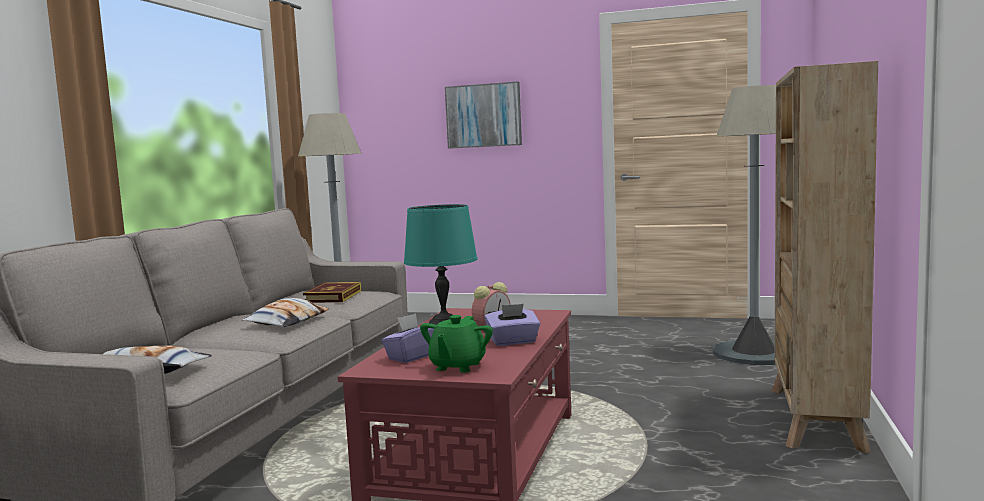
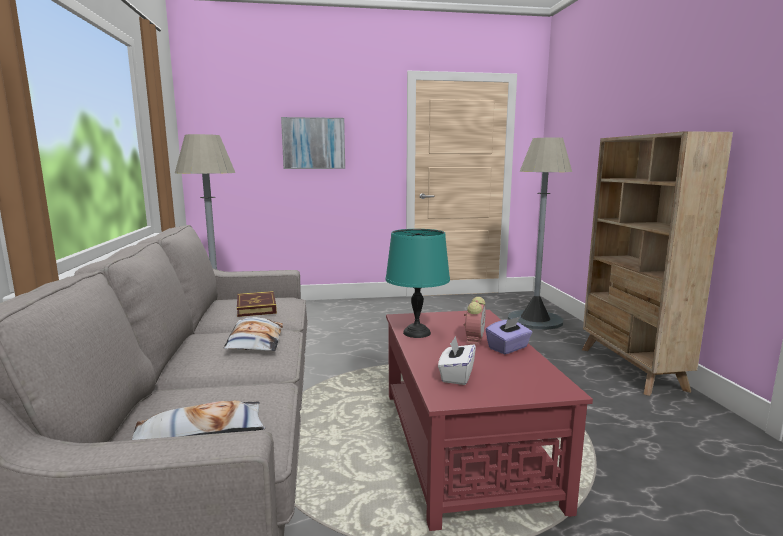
camera: 25 degrees left, 5 degrees up
purple tissue box [381,313,434,363] -> white tissue box [438,336,476,385]
green teapot [420,315,493,373] -> none

